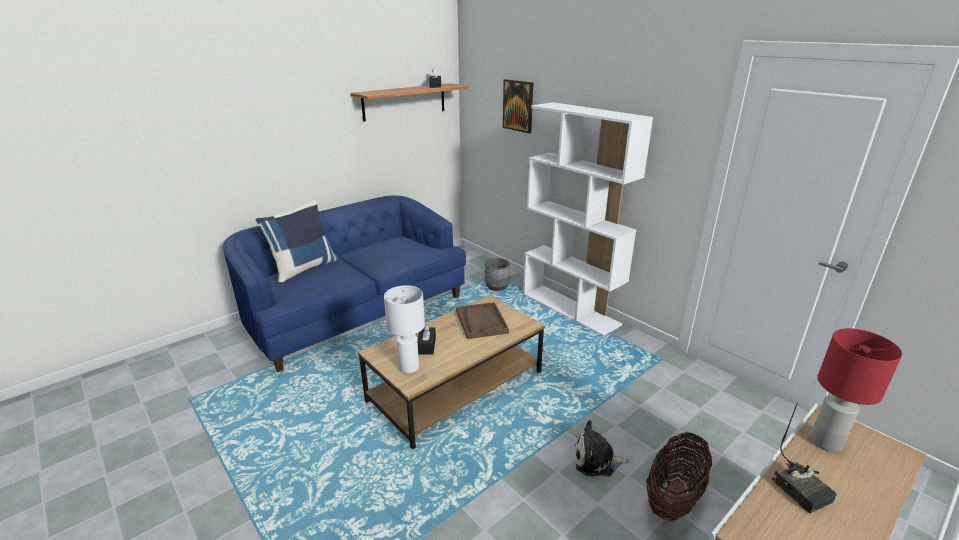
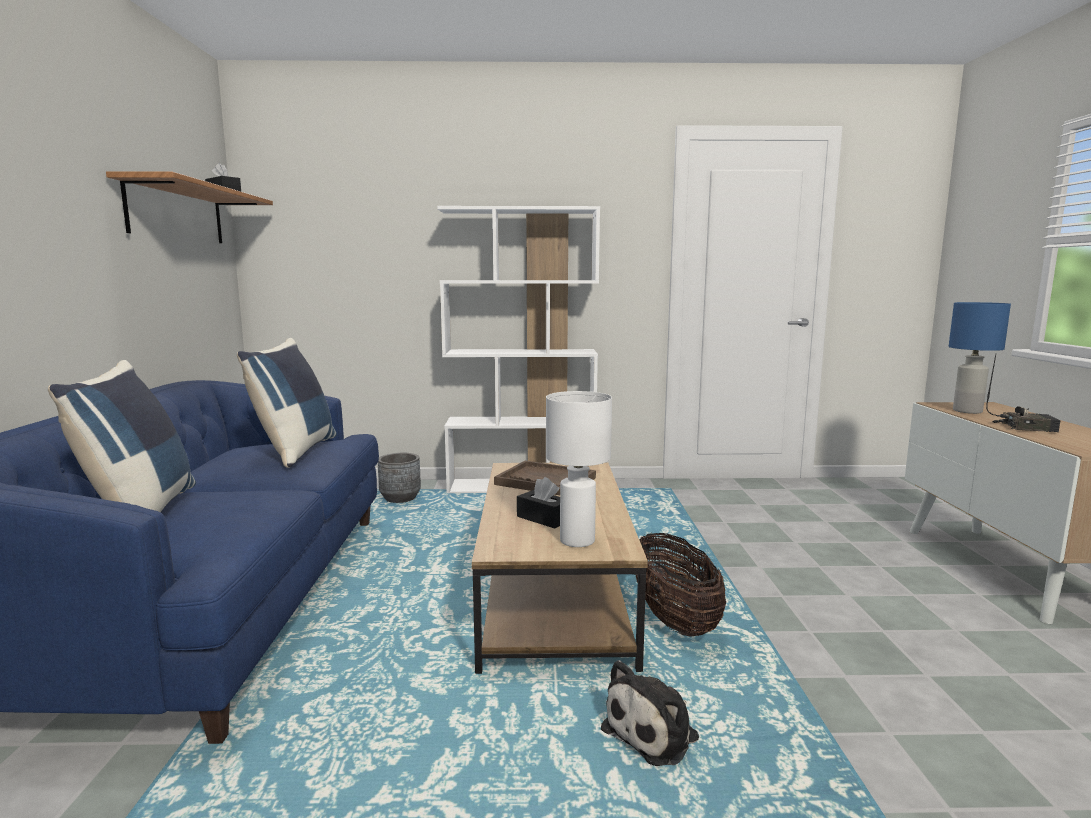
camera: 50 degrees left, 15 degrees down
picture [503,79,533,133] -> none
plush toy [575,420,629,477] -> plush toy moved to [601,660,699,766]
basket [646,433,712,522] -> basket moved to [636,533,726,637]
red table lamp [810,328,902,452] -> blue table lamp [949,302,1011,414]
none -> blue pillow [237,338,337,468]

